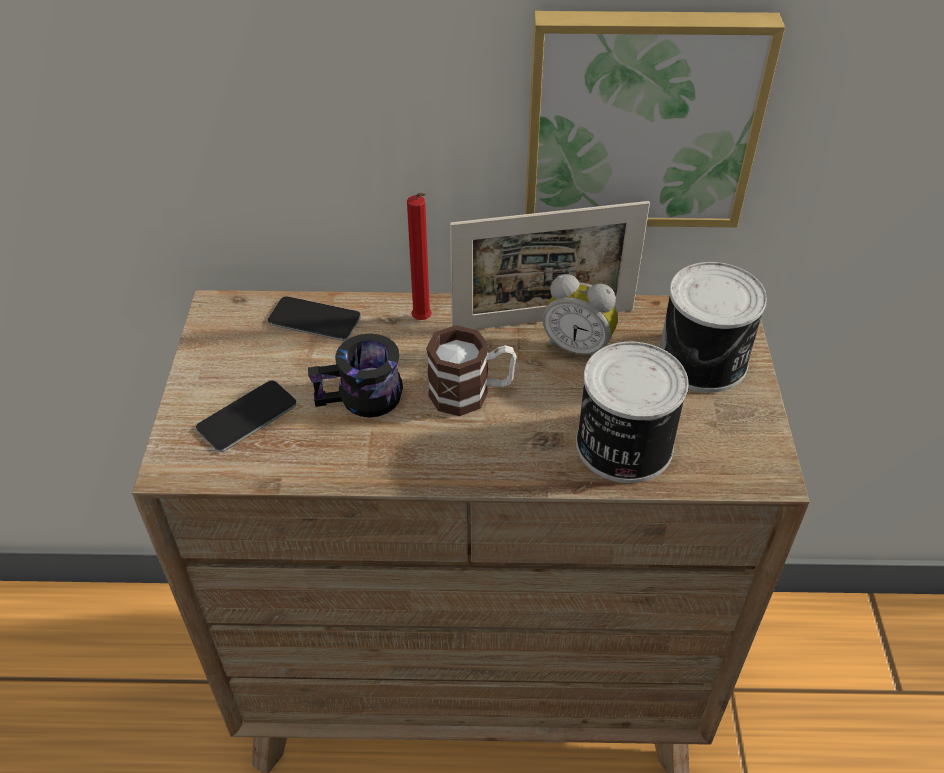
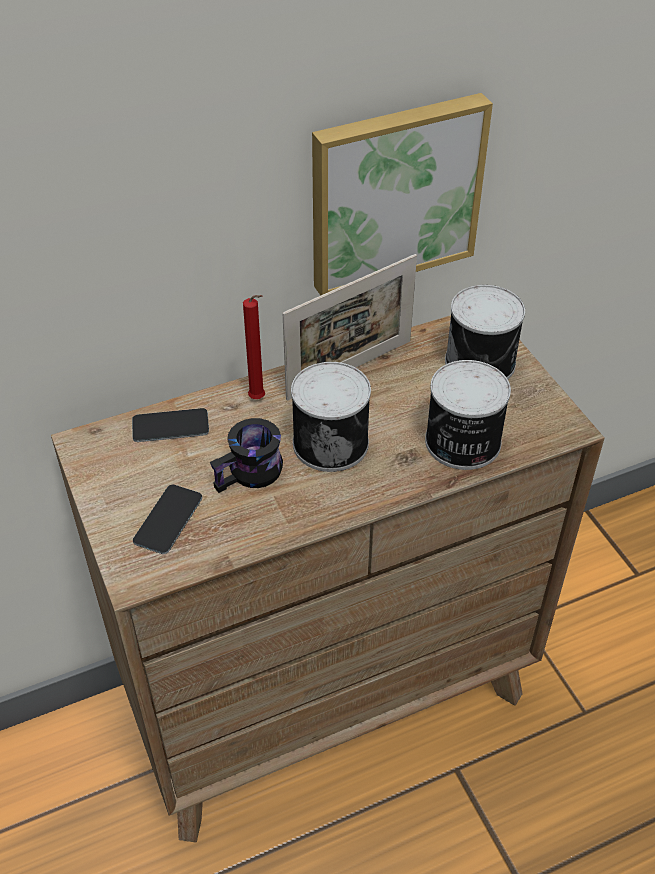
camera: 25 degrees left, 0 degrees up
mug [426,325,516,416] -> can [291,362,371,472]
alarm clock [542,274,618,355] -> none

